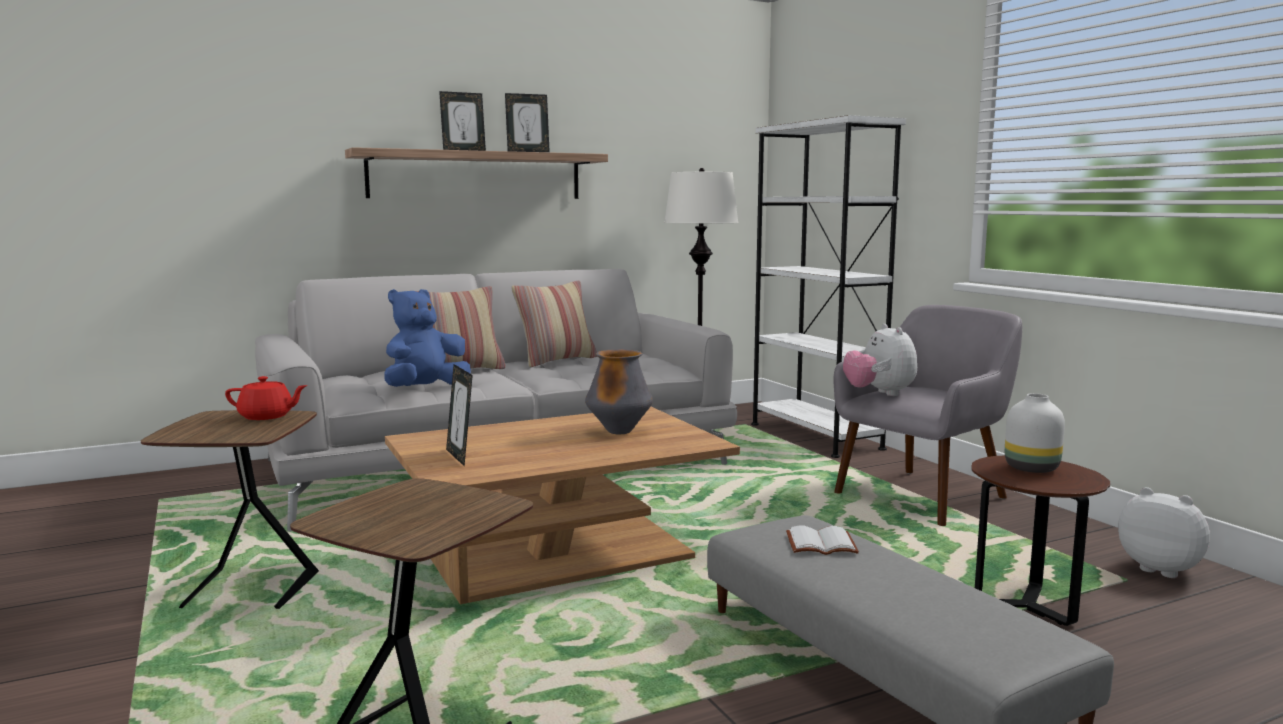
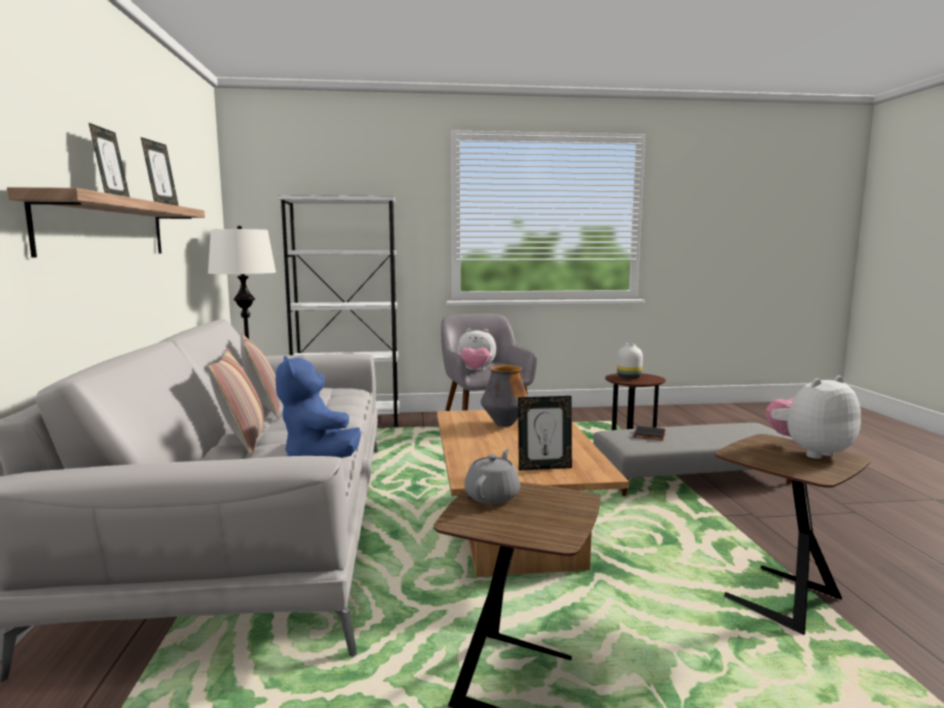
camera: 70 degrees left, 0 degrees up
red teapot [225,376,307,420] -> grey teapot [464,449,520,504]
white book [786,525,859,555] -> black book [633,426,666,441]
plush toy [1118,487,1211,578] -> plush toy moved to [765,376,861,459]

